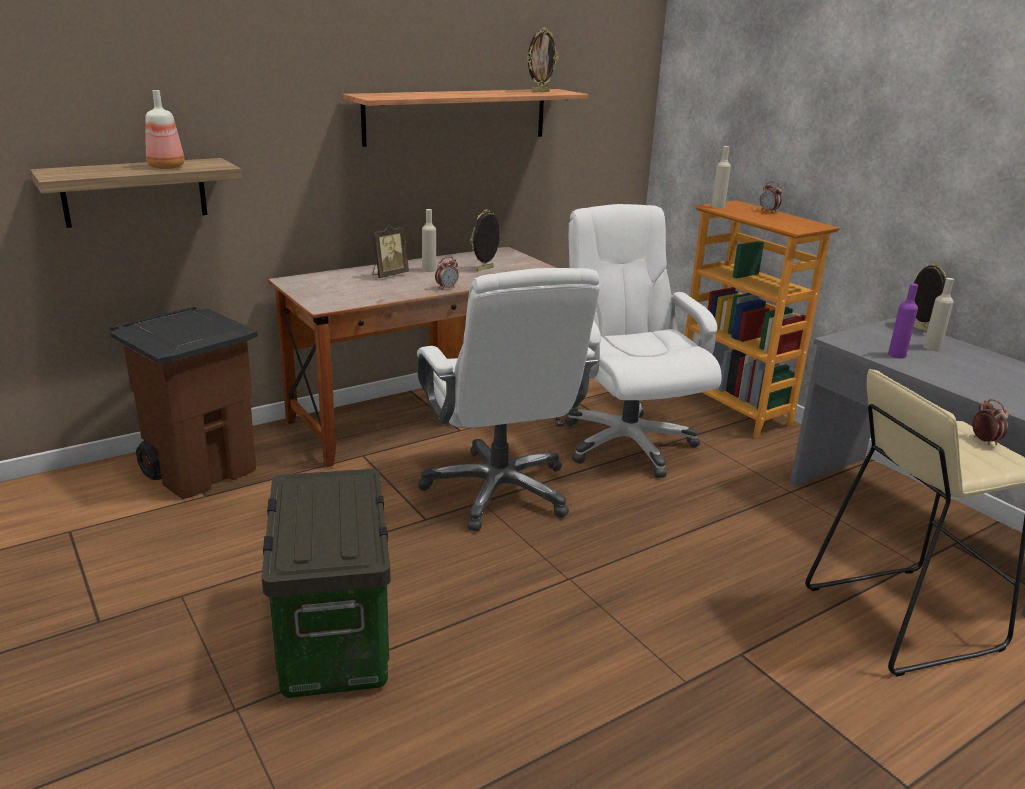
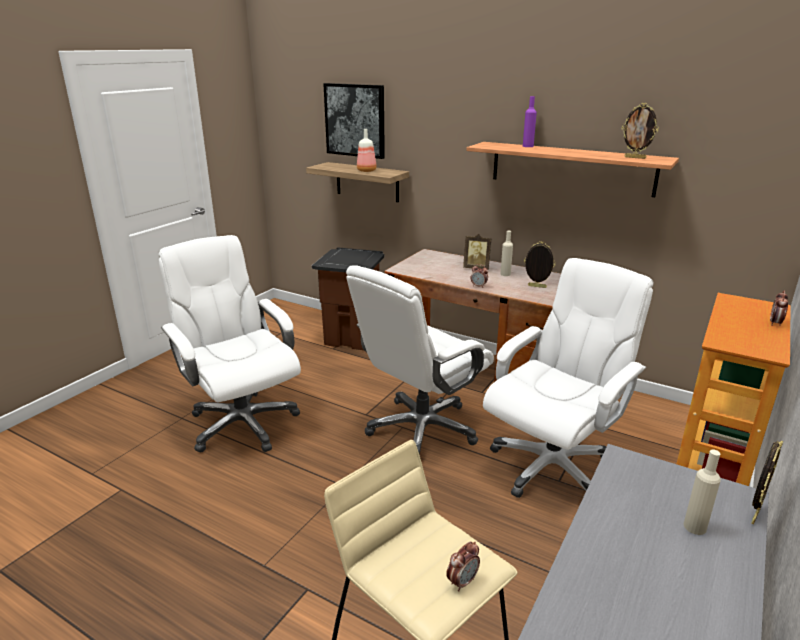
camera: 65 degrees right, 0 degrees up
storage box [261,469,391,698] -> white office chair [158,235,301,453]
beige bottle [711,146,731,209] -> none
purple bottle [888,283,918,358] -> purple bottle moved to [523,96,537,147]
none -> picture [323,83,385,159]

